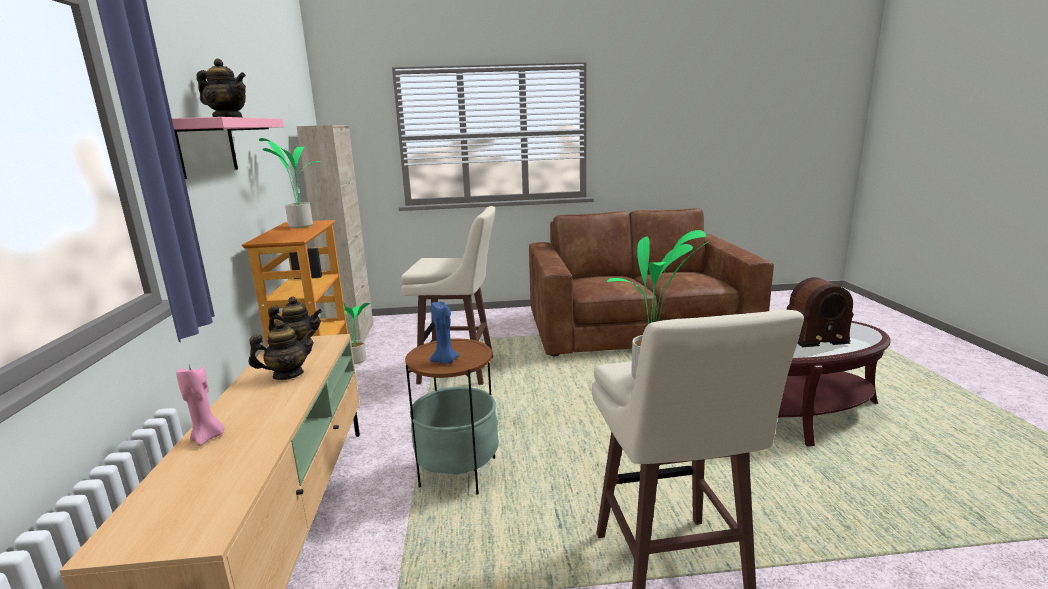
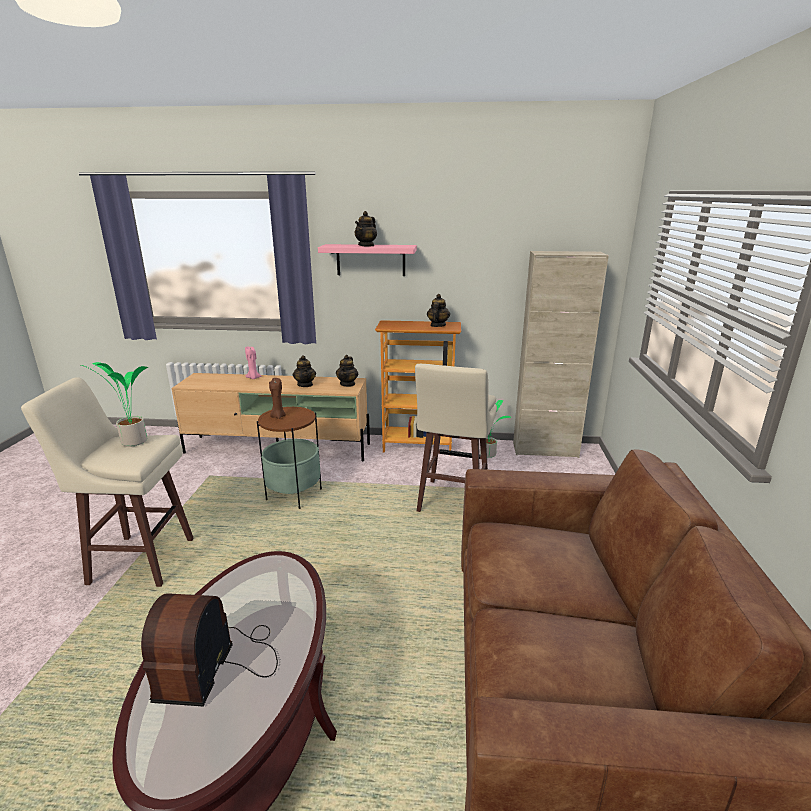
camera: 100 degrees right, 5 degrees up
potted plant [259,138,322,228] -> teapot [427,294,450,327]
blue candle [430,301,459,364] -> brown candle [269,378,286,419]

